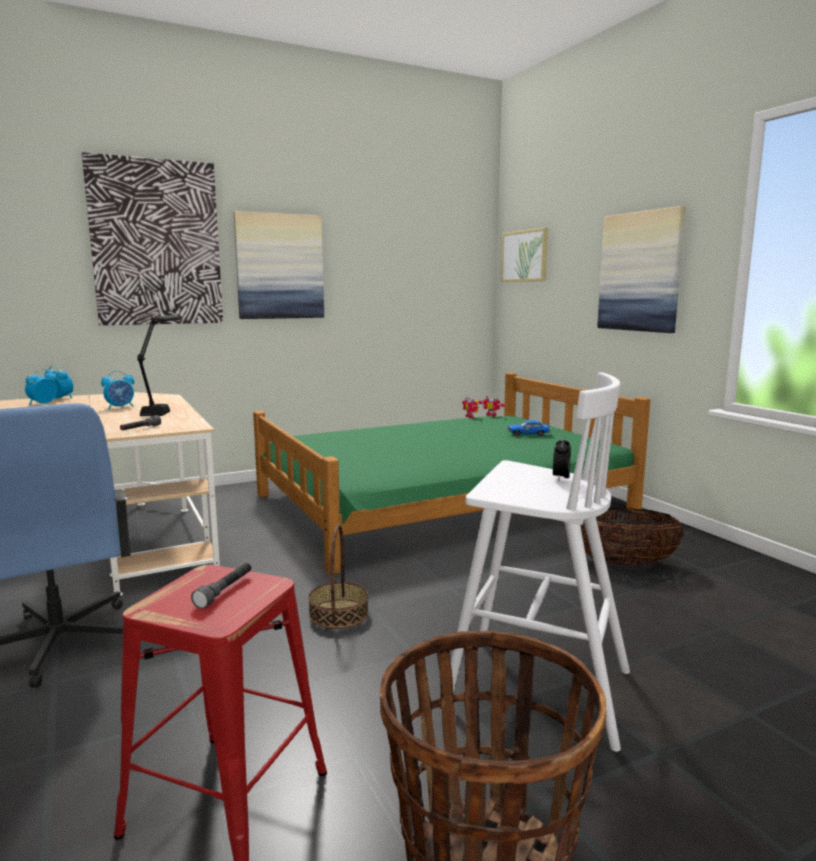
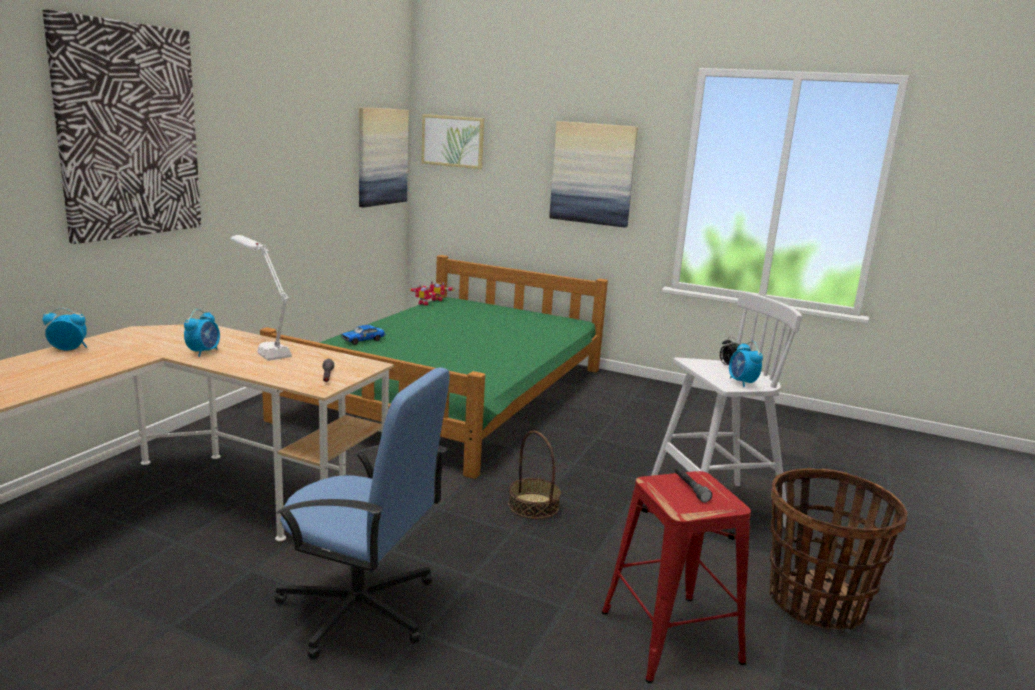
camera: 40 degrees left, 5 degrees up
alarm clock [25,369,58,405] -> alarm clock moved to [729,341,763,387]
black table lamp [137,315,180,416] -> white table lamp [231,235,292,361]
picture [234,211,324,319] -> picture moved to [359,107,409,208]
toy car [507,420,550,436] -> toy car moved to [341,325,386,345]
basket [580,508,684,565] -> none

